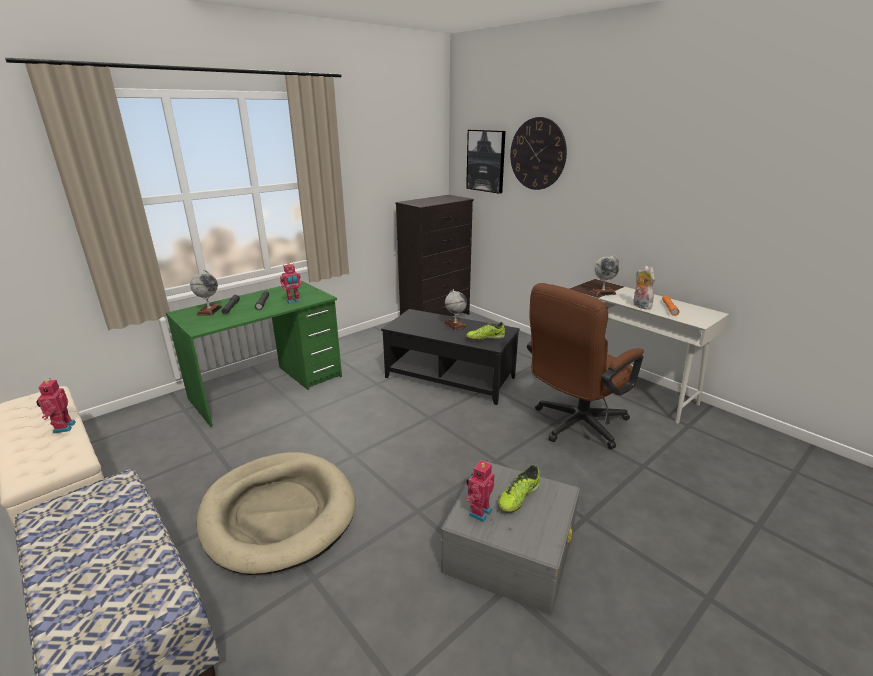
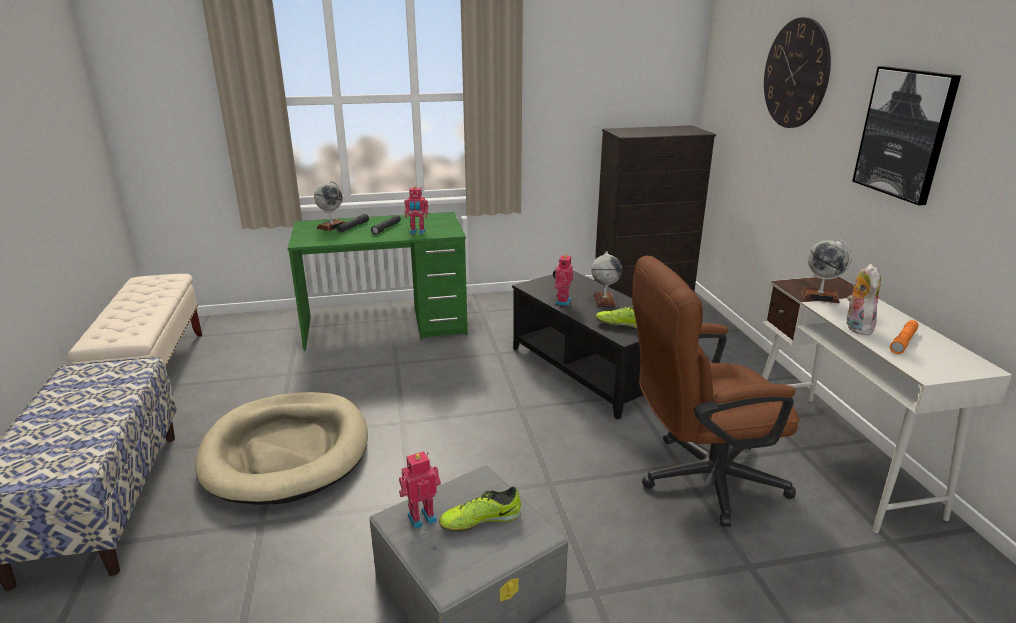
camera: 30 degrees right, 0 degrees up
toy robot [36,378,76,433] -> toy robot moved to [553,253,573,306]
picture [466,130,506,194] -> picture moved to [852,66,961,205]

